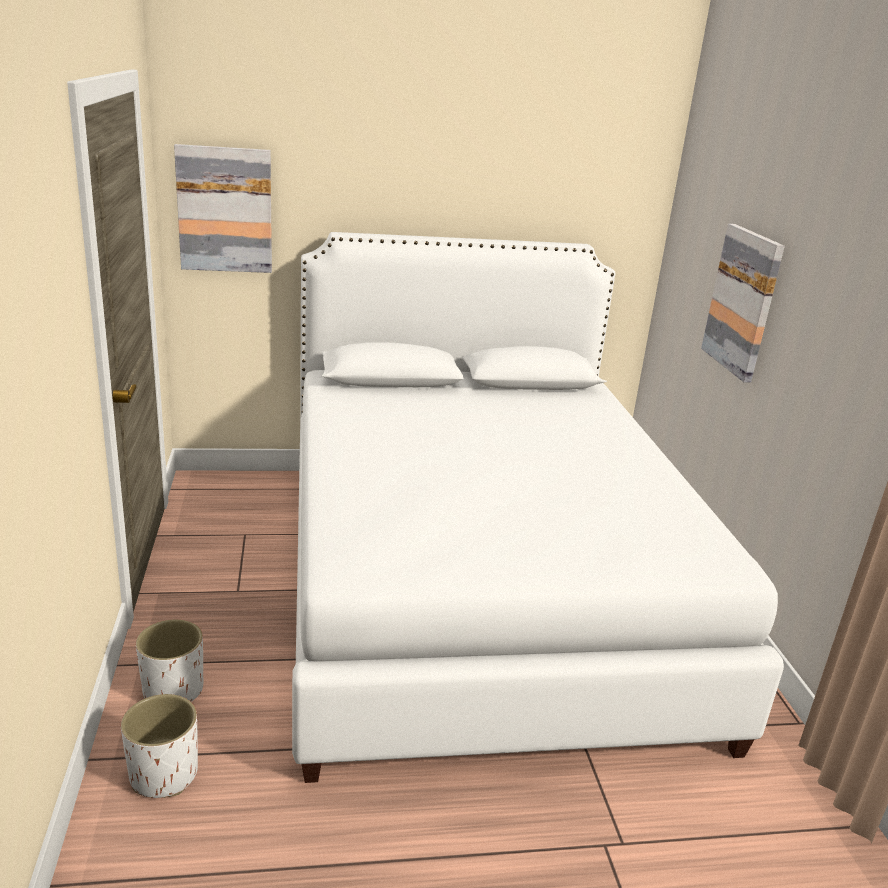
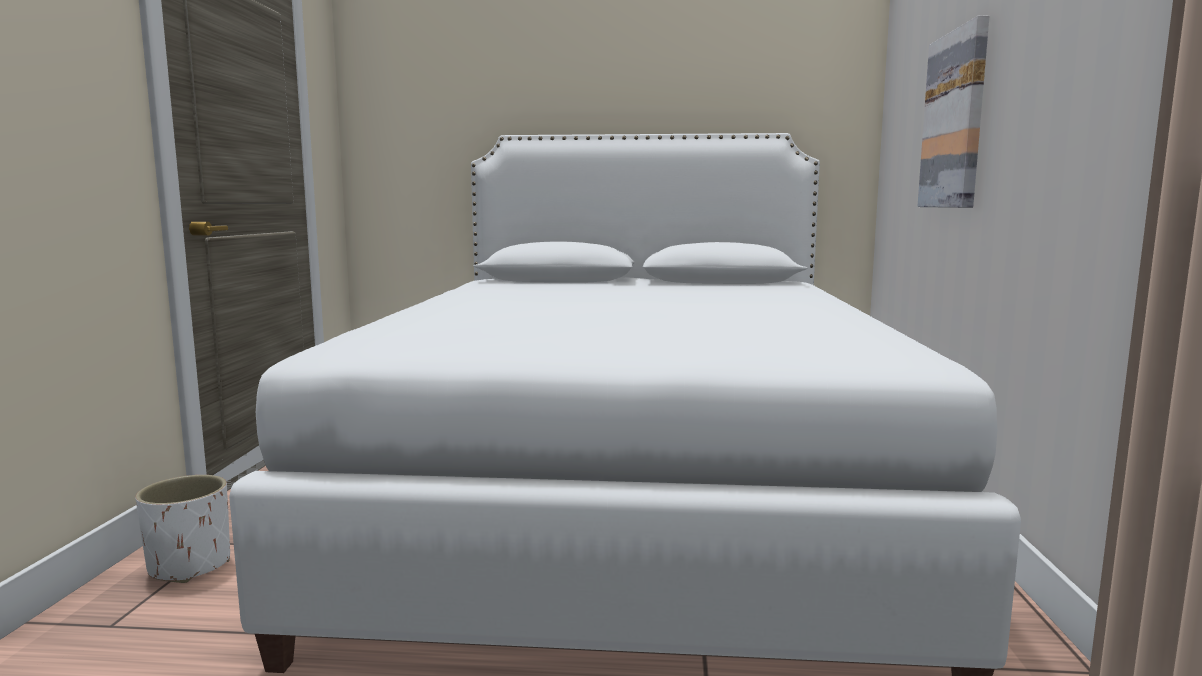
camera: 15 degrees right, 15 degrees down
white planter [121,694,198,798] -> none
picture [174,144,272,273] -> none

